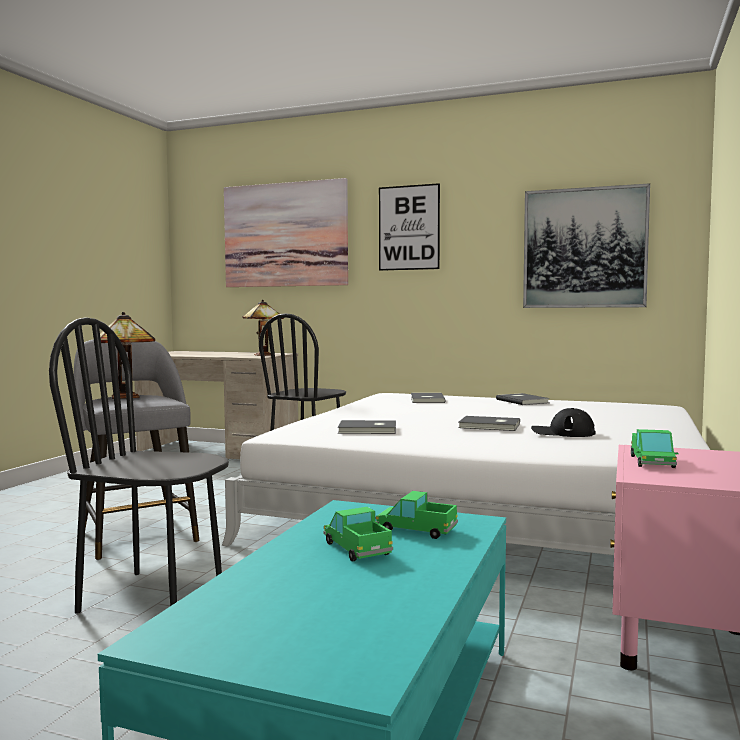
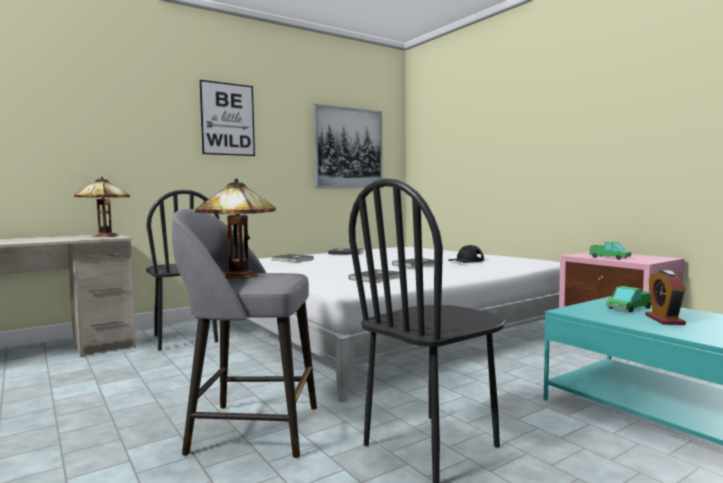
camera: 55 degrees left, 0 degrees up
picture [224,178,348,287] -> none
toy truck [323,507,393,562] -> alarm clock [645,270,686,325]

